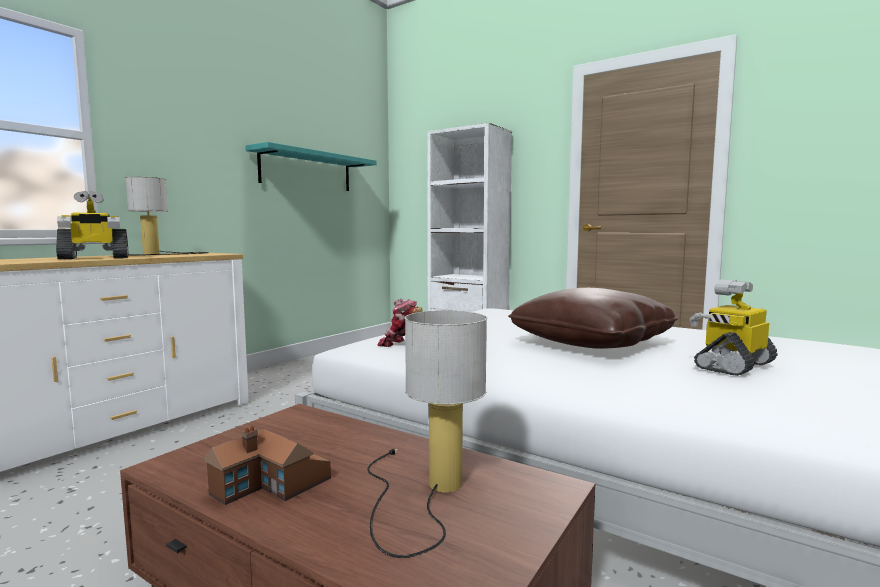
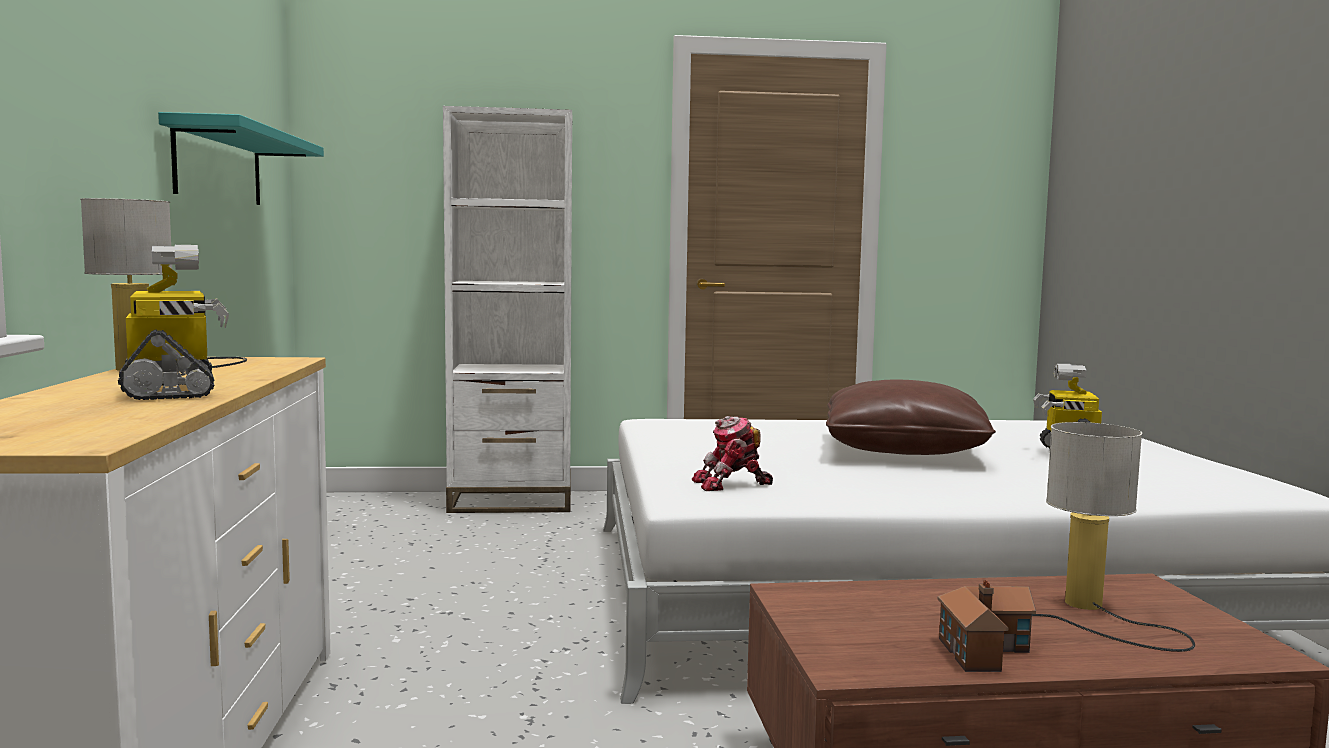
camera: 40 degrees left, 0 degrees up
toy robot [56,191,129,259] -> toy robot turned 45 degrees counterclockwise [118,245,229,400]

